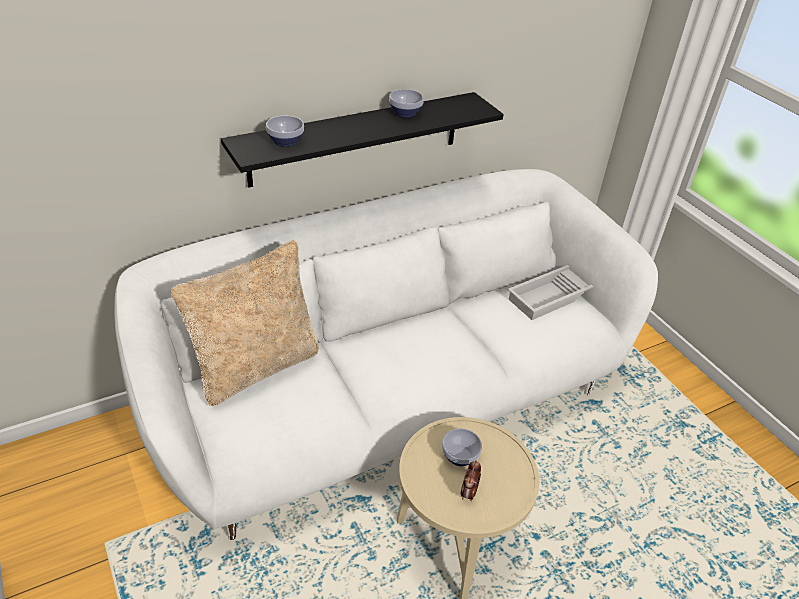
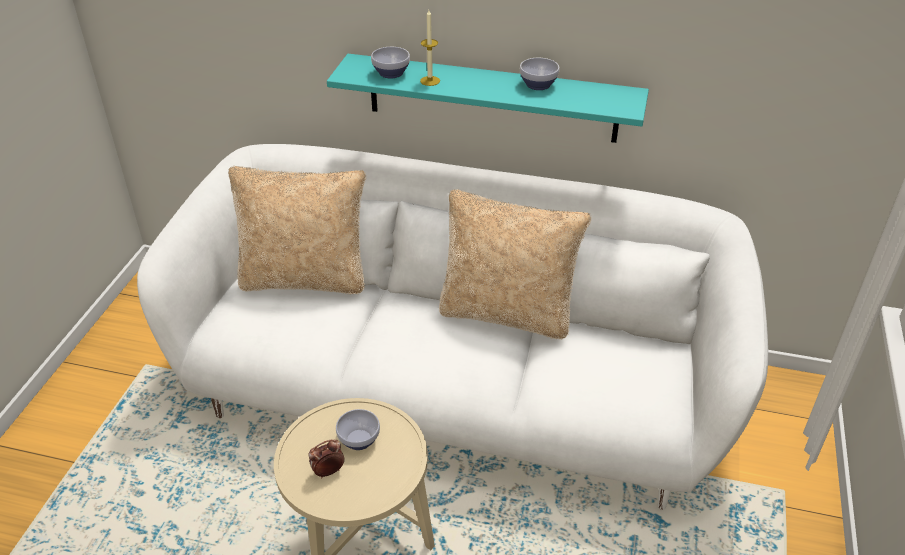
camera: 45 degrees right, 0 degrees up
black shelf [221,92,504,188] -> turquoise shelf [327,54,649,143]
white tray [508,265,594,320] -> none
none -> candle [420,10,440,86]
none -> beige pillow [439,189,592,340]

